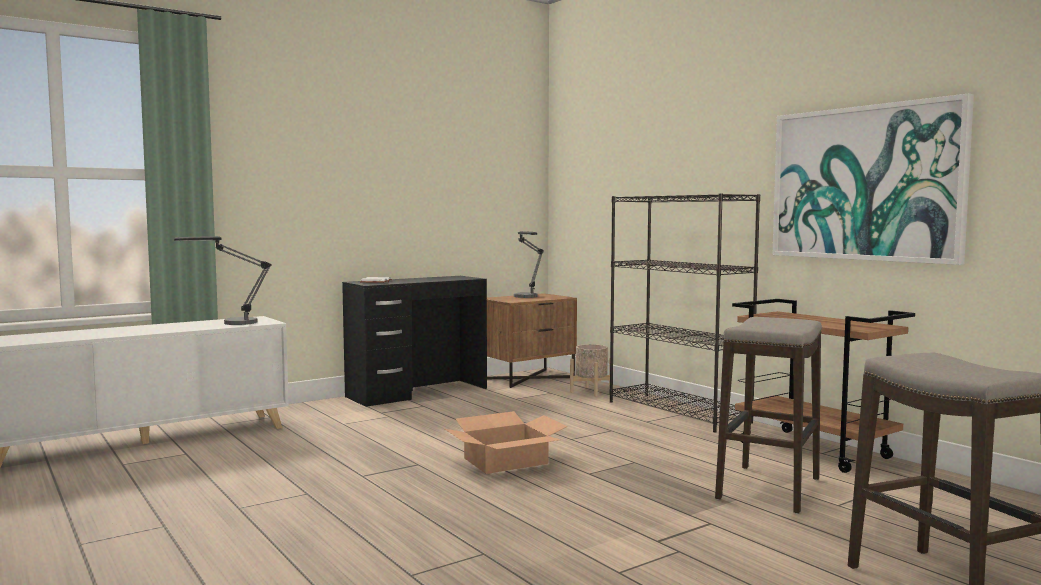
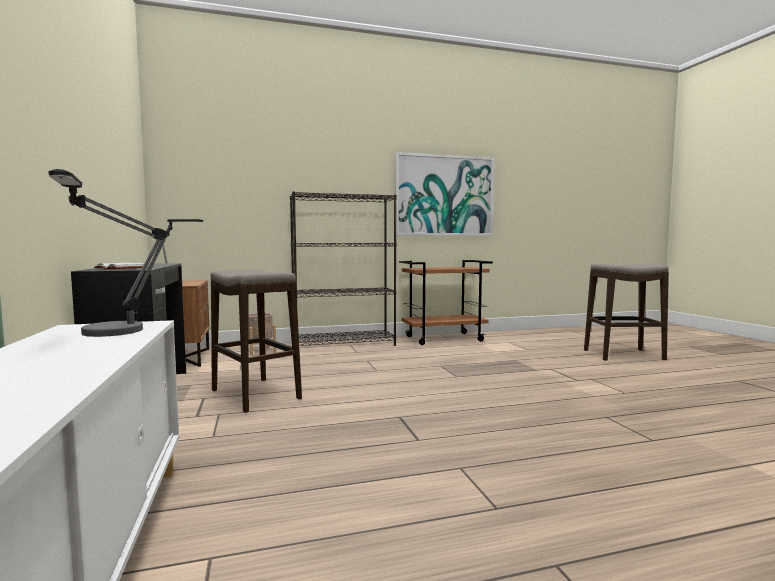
camera: 70 degrees left, 0 degrees up
cardboard box [445,411,568,474] -> none
stool [715,317,822,514] -> stool moved to [211,269,302,413]

